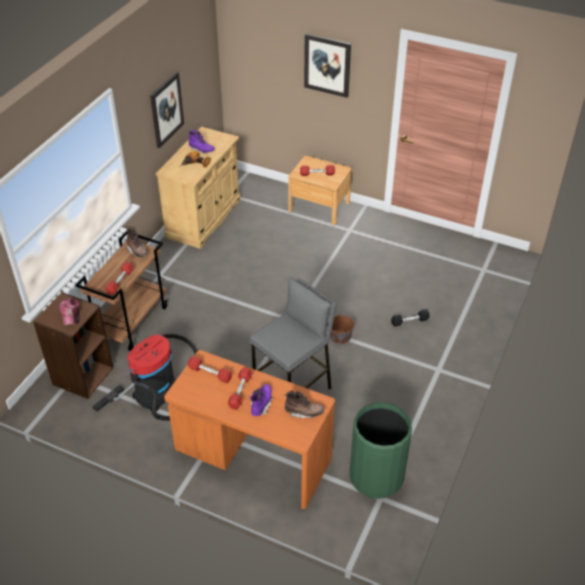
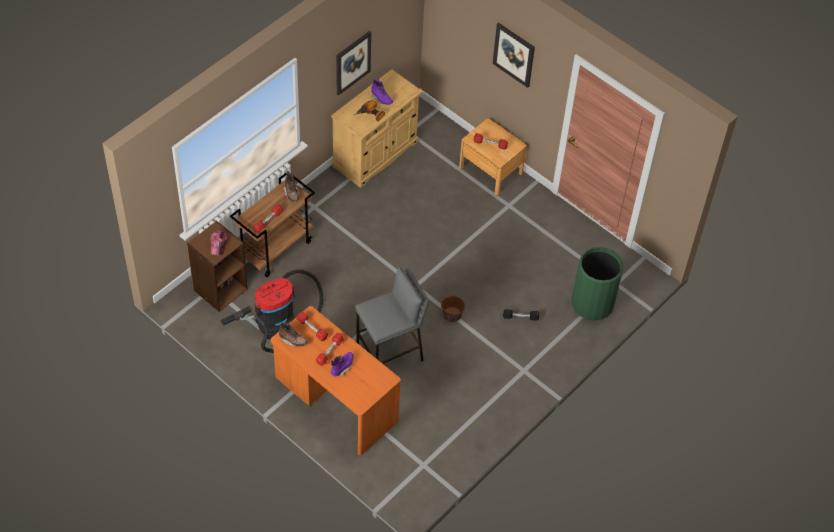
camera: 15 degrees right, 10 degrees up
brown boot [285,390,324,418] -> brown boot moved to [279,322,308,347]
green trash can [350,402,412,499] -> green trash can moved to [571,247,623,321]

